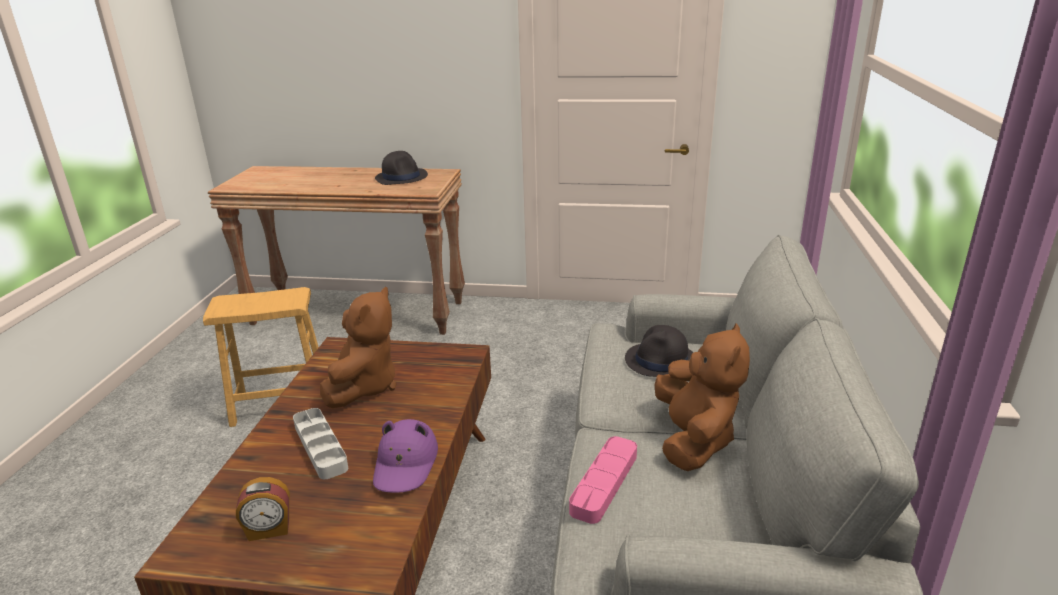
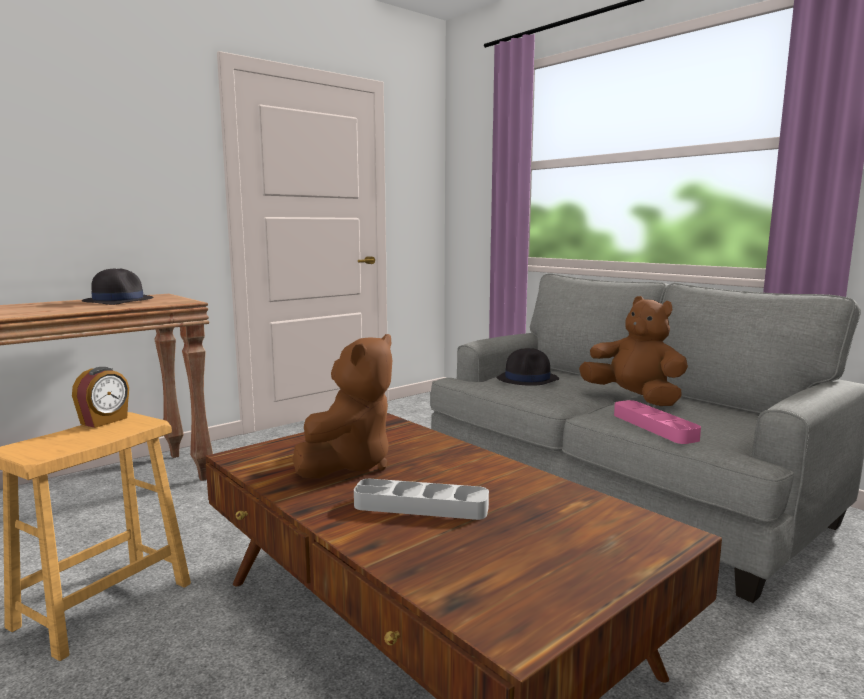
camera: 50 degrees left, 15 degrees down
alarm clock [236,477,290,541] -> alarm clock moved to [72,367,129,428]
brown plush toy [320,287,397,408] -> brown plush toy turned 60 degrees clockwise [292,334,392,479]
purple hat [373,419,438,493] -> none

